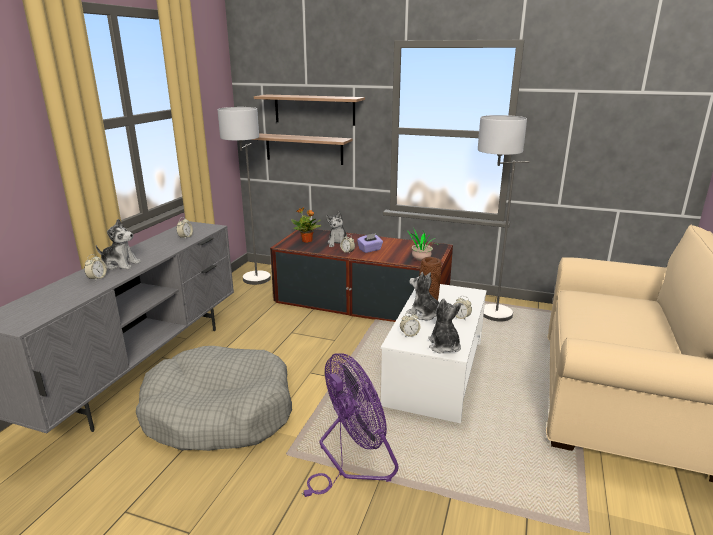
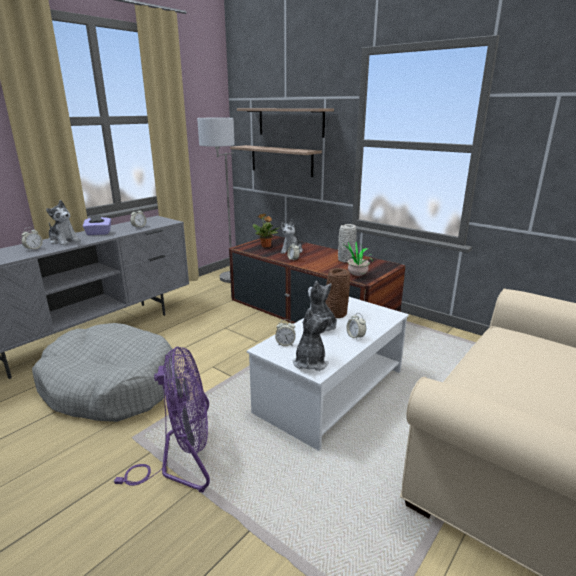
camera: 20 degrees right, 0 degrees up
purple tissue box [357,233,383,253] -> purple tissue box moved to [83,215,111,235]
grey floor lamp [478,115,529,321] -> none
none -> grey vase [338,224,357,263]

